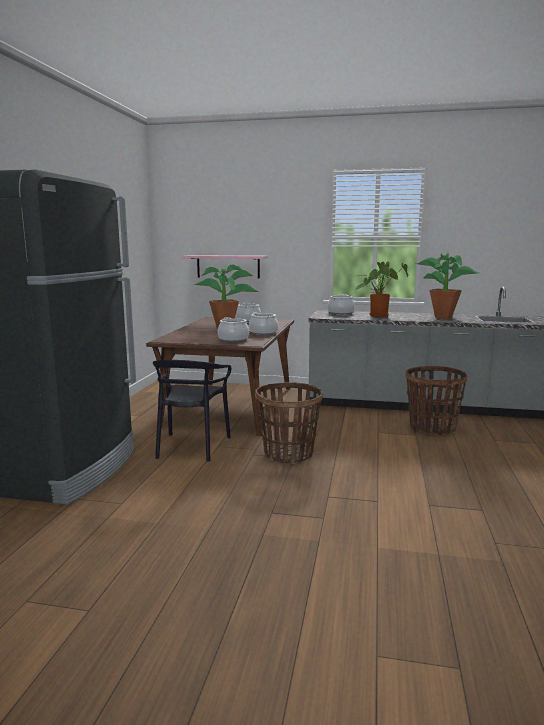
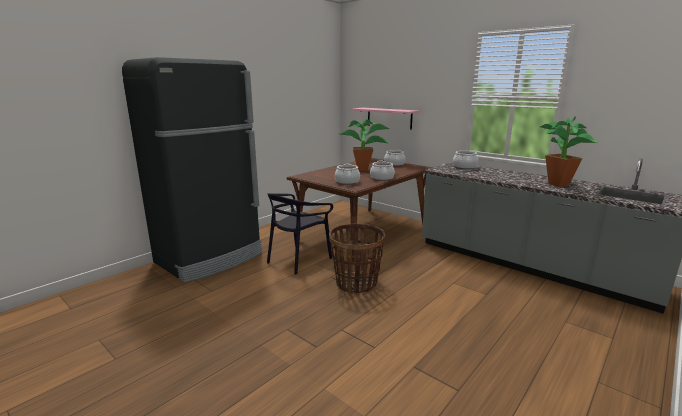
camera: 30 degrees right, 5 degrees up
potted plant [356,262,409,317] -> none
basket [406,366,468,435] -> none

